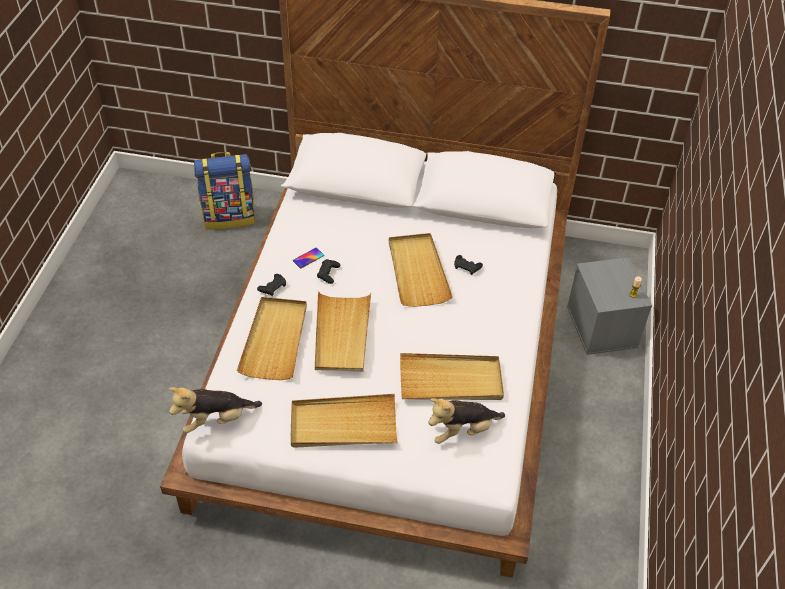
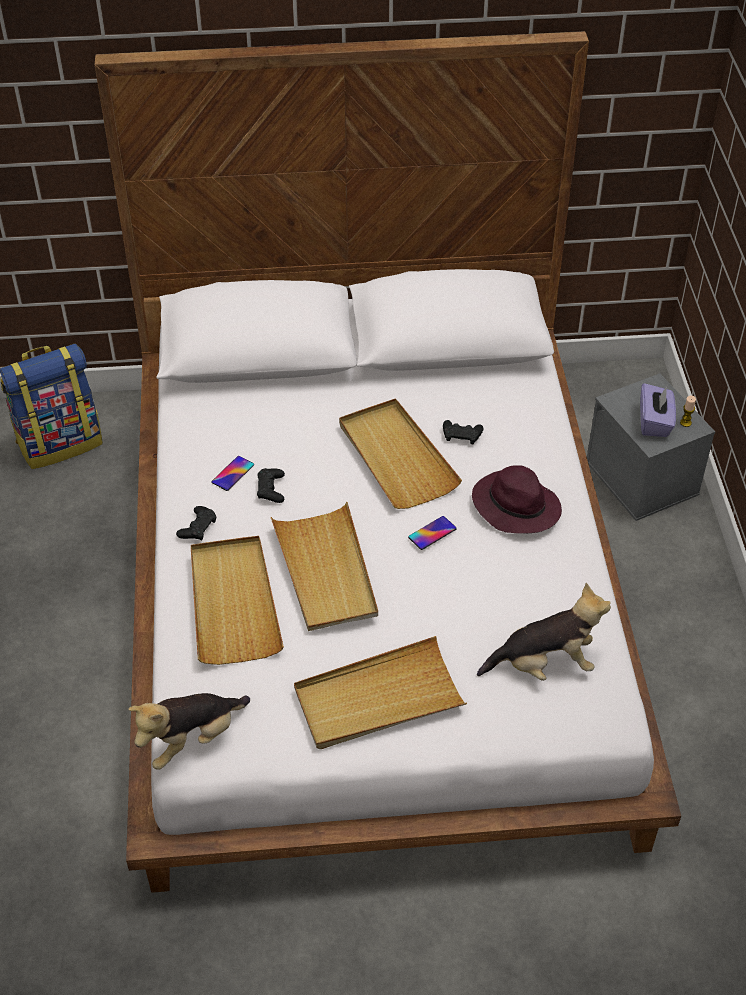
camera: 15 degrees left, 0 degrees up
beige tray [400,353,504,400] -> none
plush toy [429,398,505,444] -> plush toy turned 150 degrees counterclockwise [477,583,611,681]
none -> phone [408,516,457,550]
none -> purple hat [472,465,562,534]
none -> purple tissue box [640,383,676,437]

